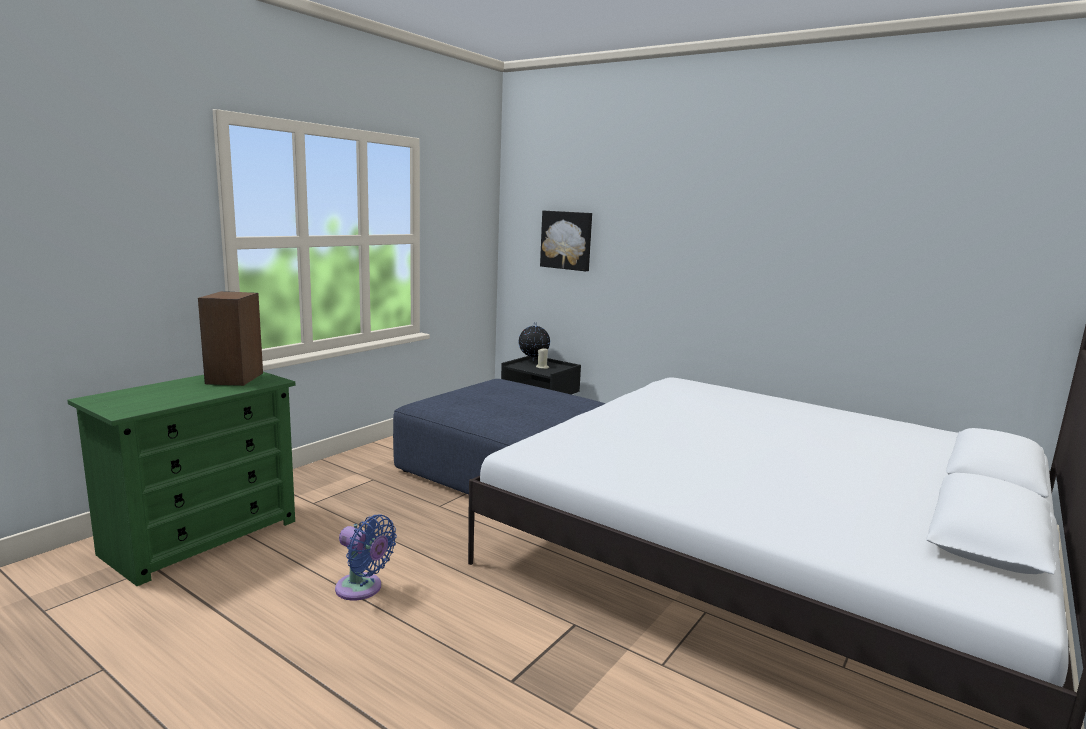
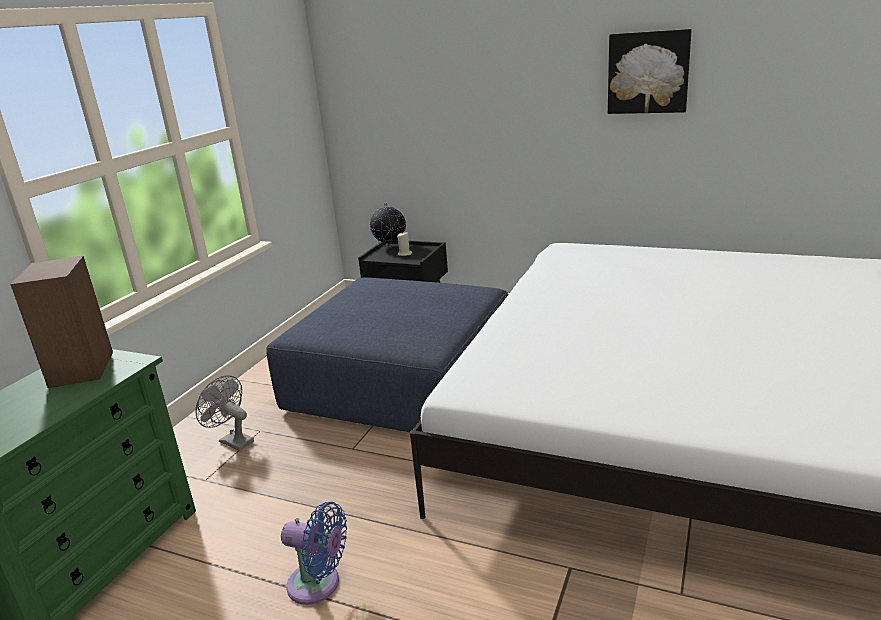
camera: 10 degrees left, 10 degrees up
picture [540,211,592,271] -> picture moved to [608,29,692,114]
none -> grey fan [195,375,254,451]

